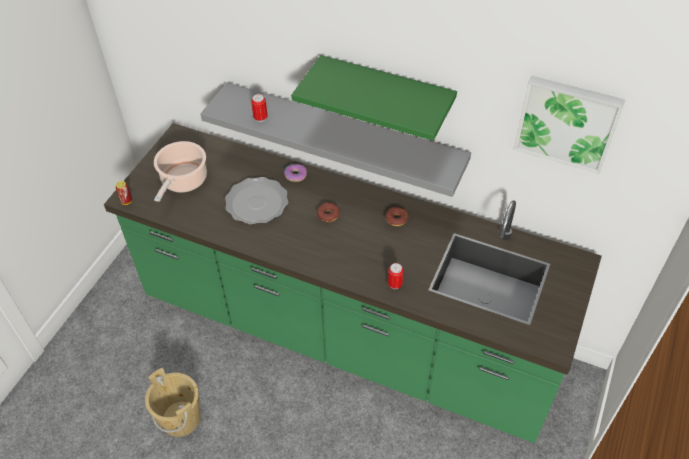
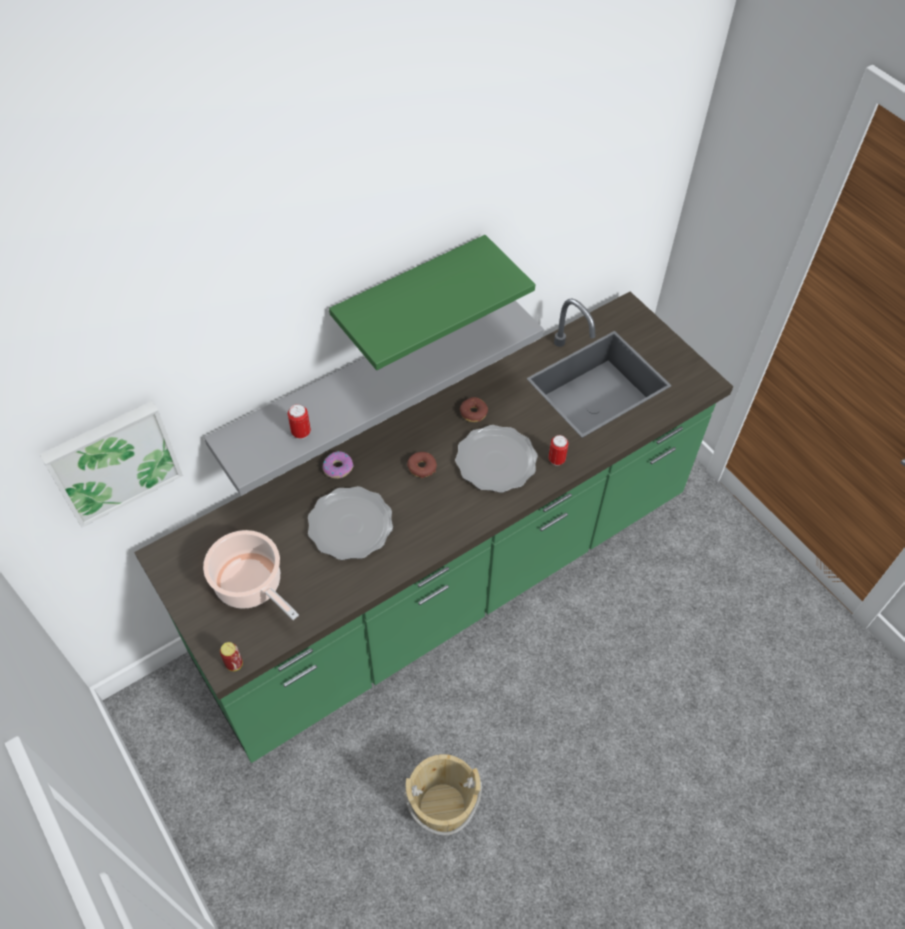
camera: 60 degrees left, 5 degrees up
picture [513,76,625,174] -> picture moved to [39,401,183,528]
none -> plate [455,425,538,493]

